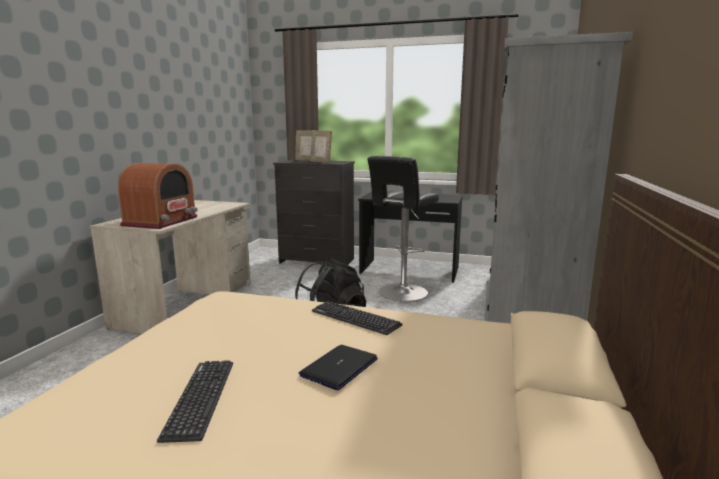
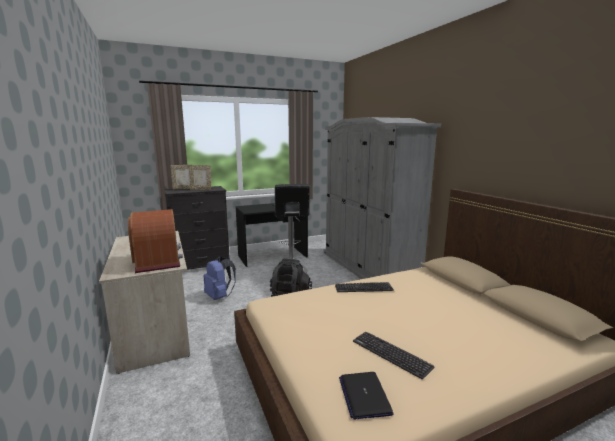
camera: 40 degrees left, 0 degrees up
laptop [299,345,378,390] -> laptop moved to [339,372,394,420]
none -> blue backpack [204,256,236,300]

